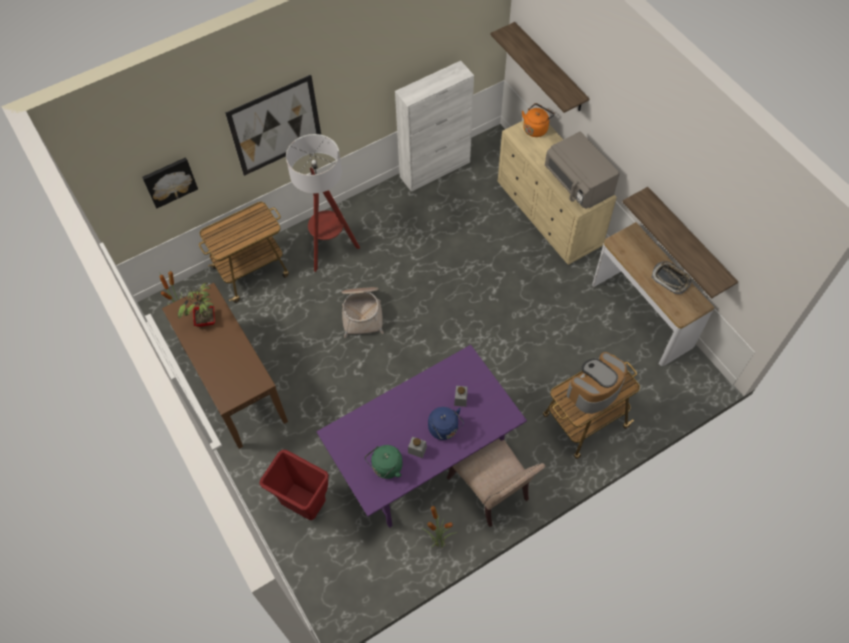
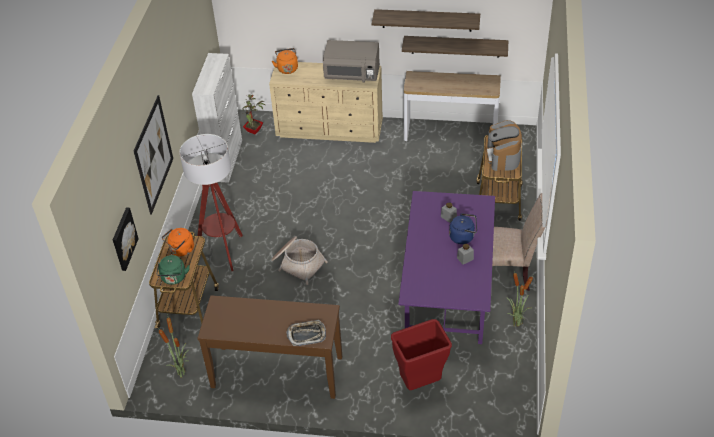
camera: 50 degrees left, 15 degrees down
potted plant [178,283,215,327] -> potted plant moved to [243,94,265,134]
green kettle [365,445,403,479] -> green kettle moved to [157,255,190,285]
shelf [491,22,590,113] -> shelf moved to [372,9,480,32]
tray [651,261,691,294] -> tray moved to [286,320,326,346]
none -> orange kettle [162,228,194,256]

